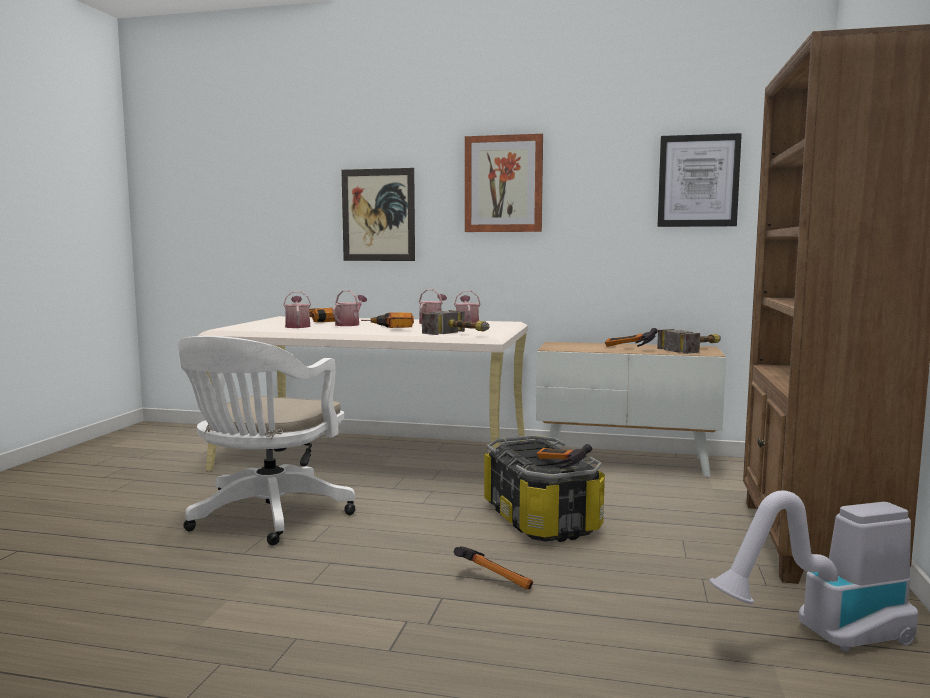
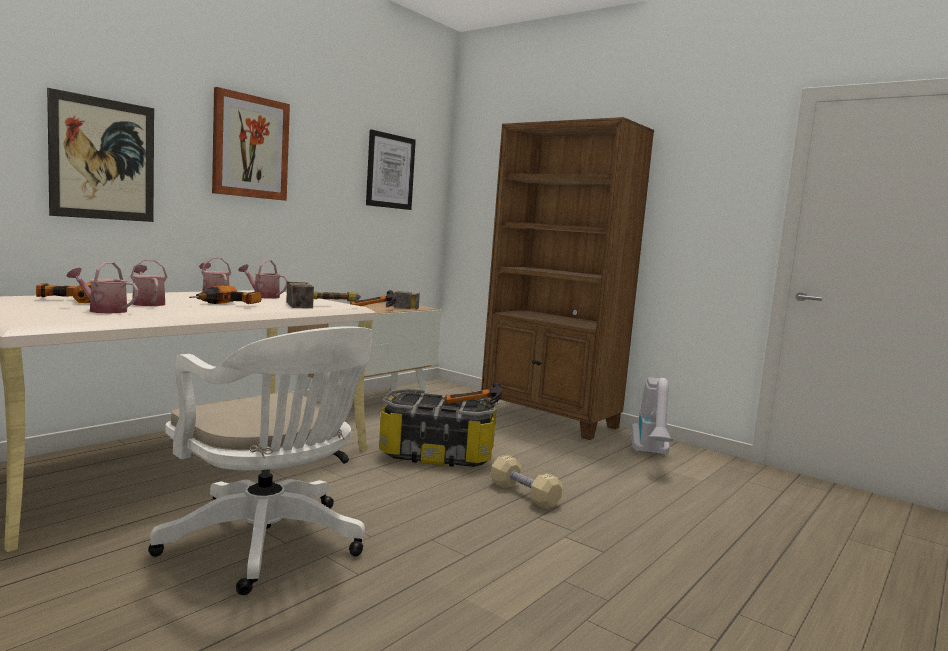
camera: 65 degrees left, 0 degrees up
hammer [454,546,533,589] -> beige dumbbell [491,455,562,509]

